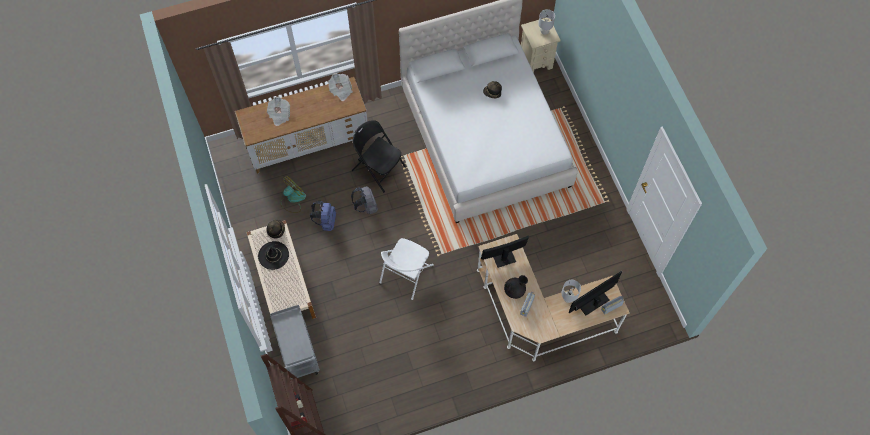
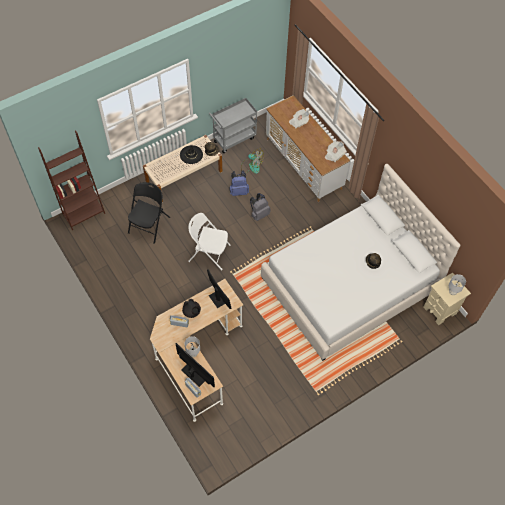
camera: 75 degrees right, 5 degrees down
grey cart [270,305,320,379] -> grey cart moved to [209,98,257,153]
black chair [352,120,406,193] -> black chair moved to [128,182,170,244]

